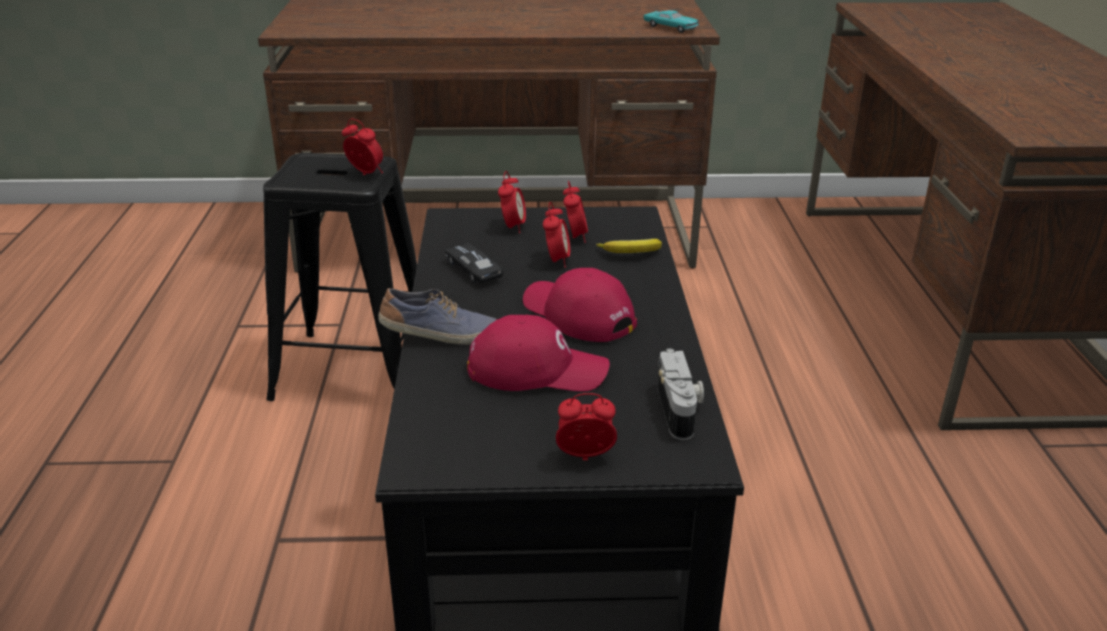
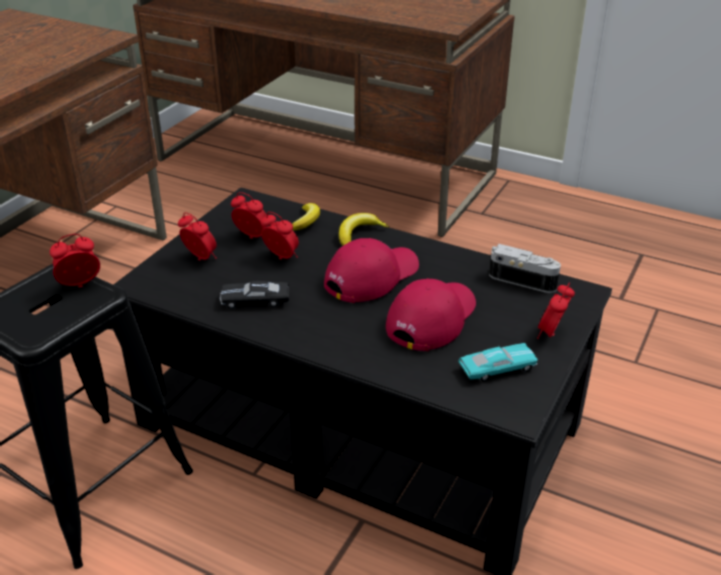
camera: 60 degrees left, 5 degrees up
shoe [378,288,497,345] -> none
red cap [523,268,637,342] -> red cap turned 150 degrees clockwise [324,238,419,303]
turquoise toy car [643,10,699,33] -> turquoise toy car moved to [458,343,538,382]
none -> banana [339,213,389,246]

